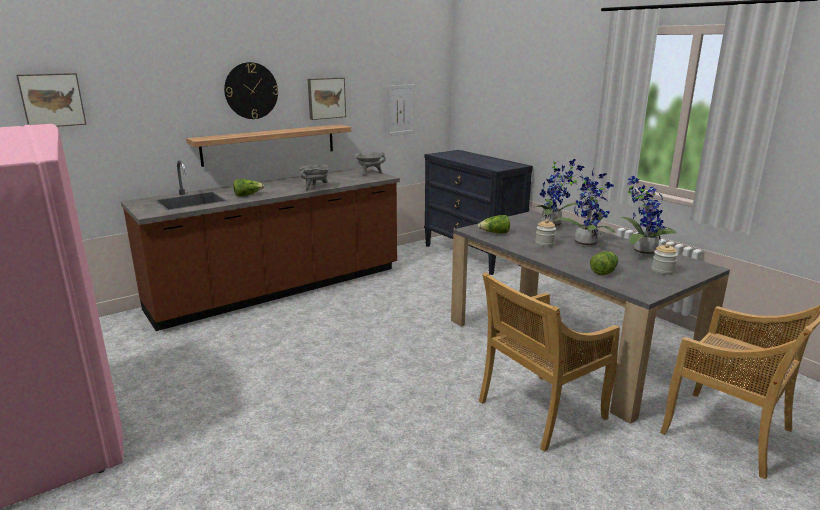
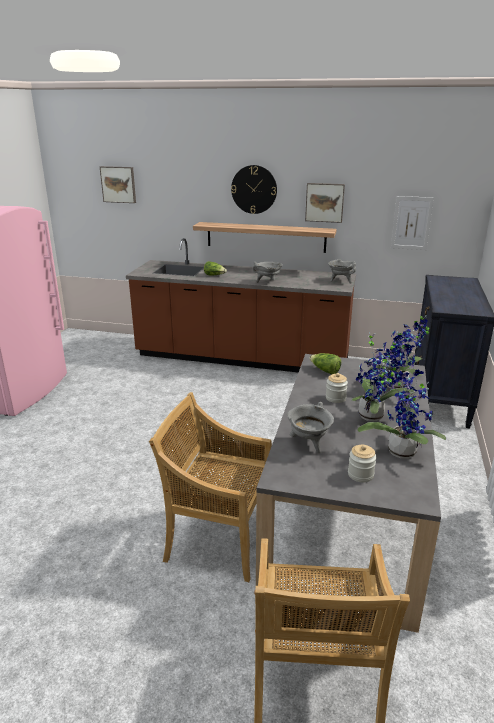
camera: 50 degrees right, 5 degrees up
lettuce [590,251,618,275] -> grey cooking pot [287,402,334,454]

